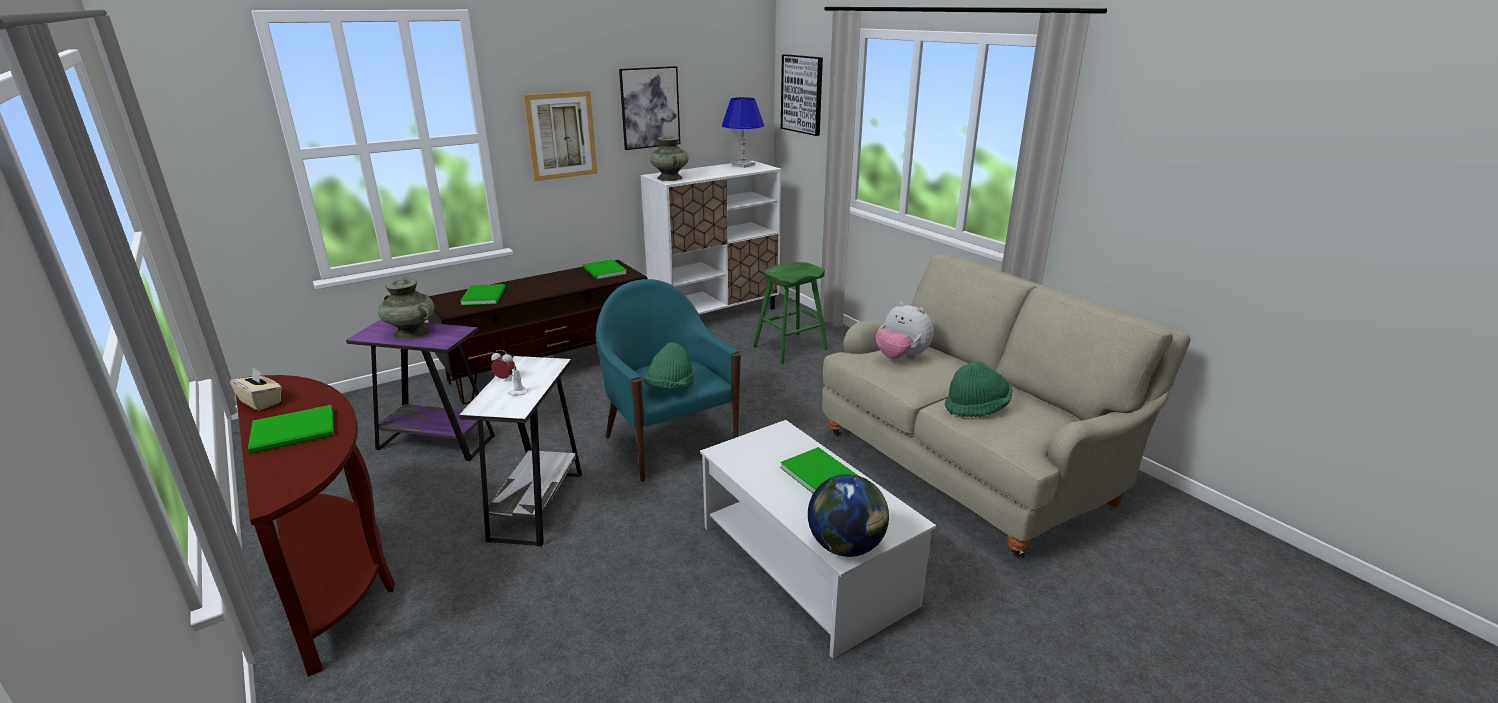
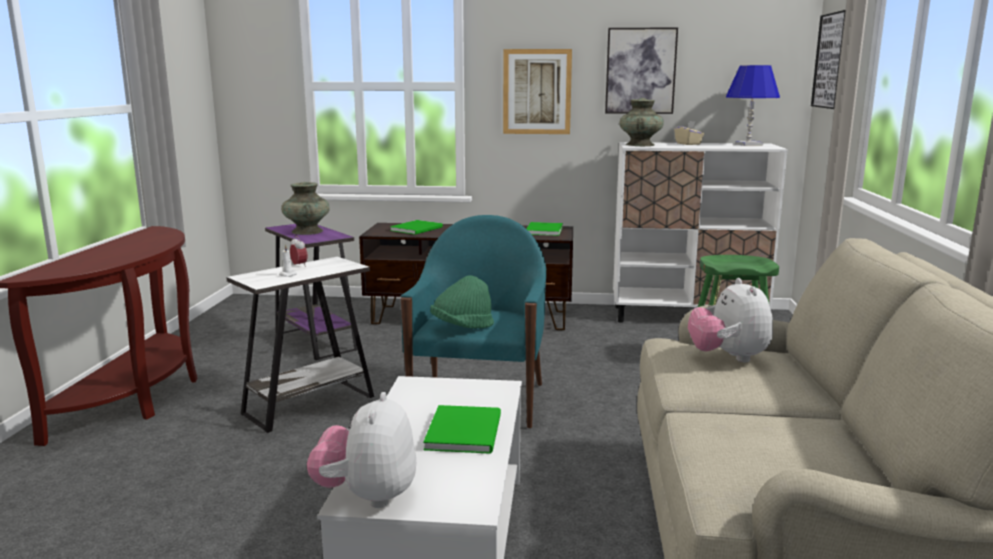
camera: 40 degrees right, 10 degrees down
beige tissue box [230,368,282,411] -> beige tissue box moved to [674,121,704,145]
green book [248,405,334,454] -> none
globe [808,474,889,557] -> plush toy [307,392,416,508]
green hat [945,361,1013,417] -> none

